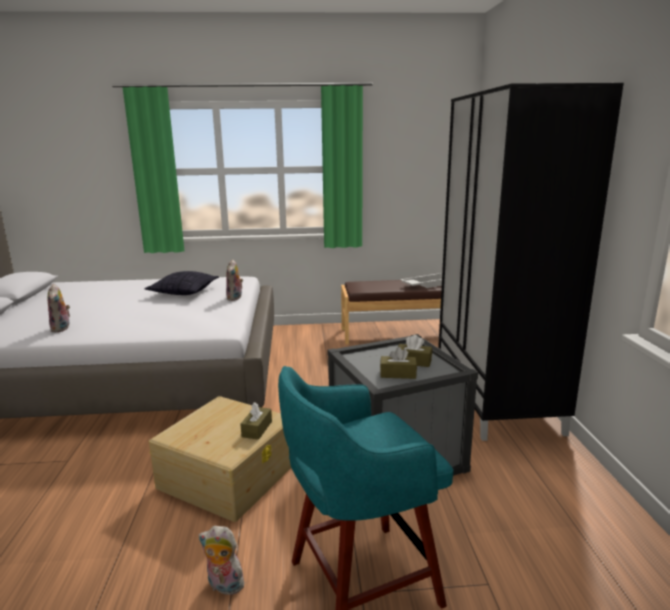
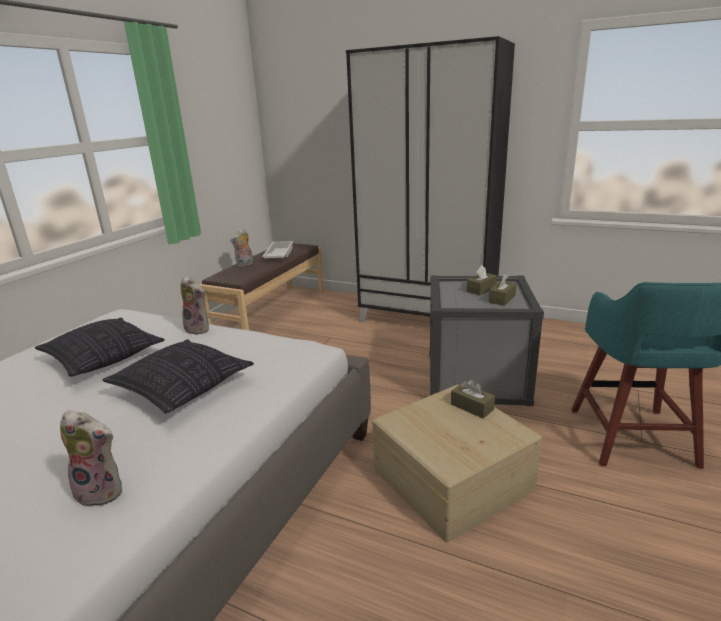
camera: 60 degrees left, 5 degrees up
plush toy [199,526,244,595] -> plush toy moved to [230,229,254,267]
none -> pillow [103,339,254,413]

